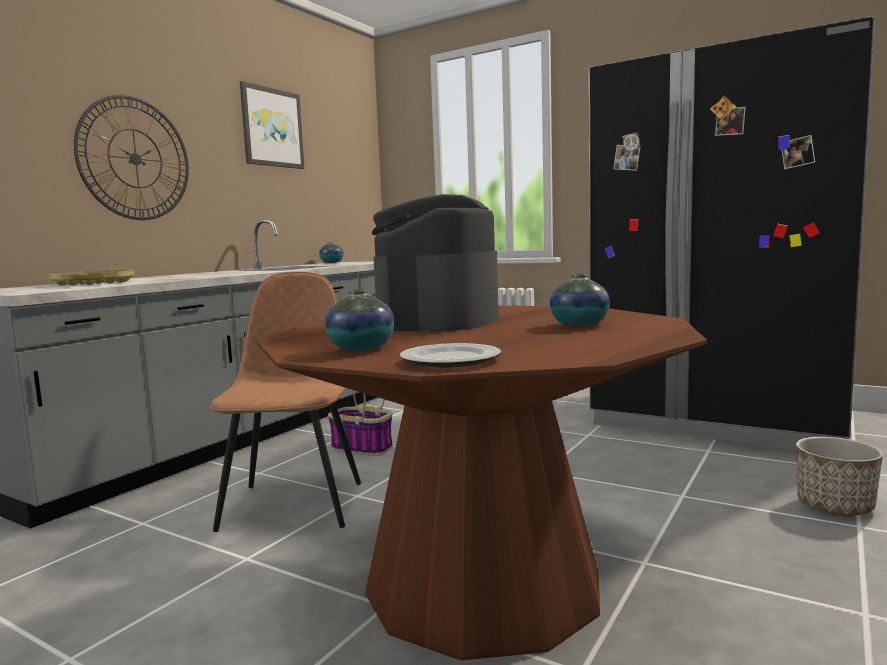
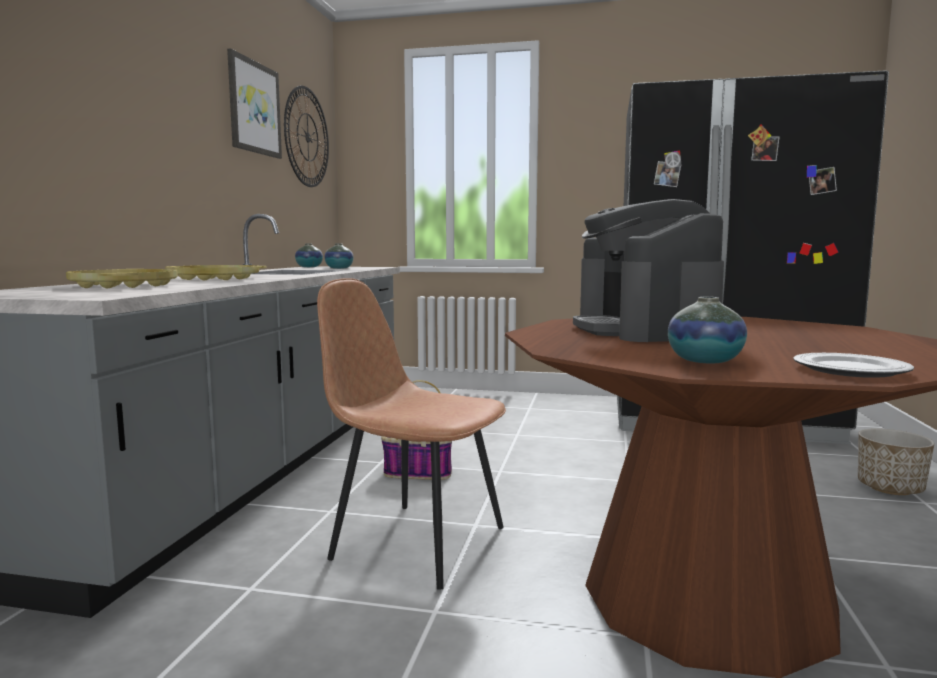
camera: 20 degrees left, 0 degrees up
wall clock [74,95,189,220] -> wall clock moved to [284,86,329,187]
brown chair [210,272,361,532] -> brown chair turned 45 degrees counterclockwise [317,278,506,590]
vase [549,274,610,327] -> vase moved to [324,244,354,269]
none -> yellow tray [165,265,267,280]

